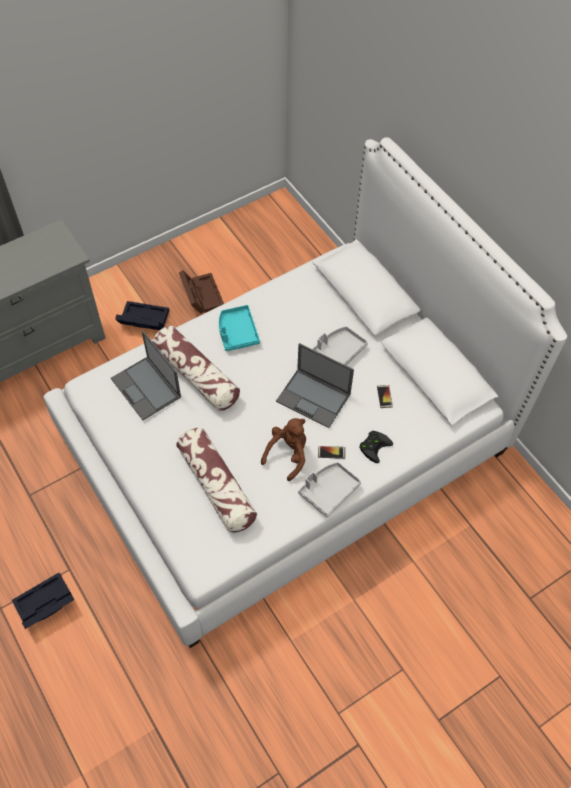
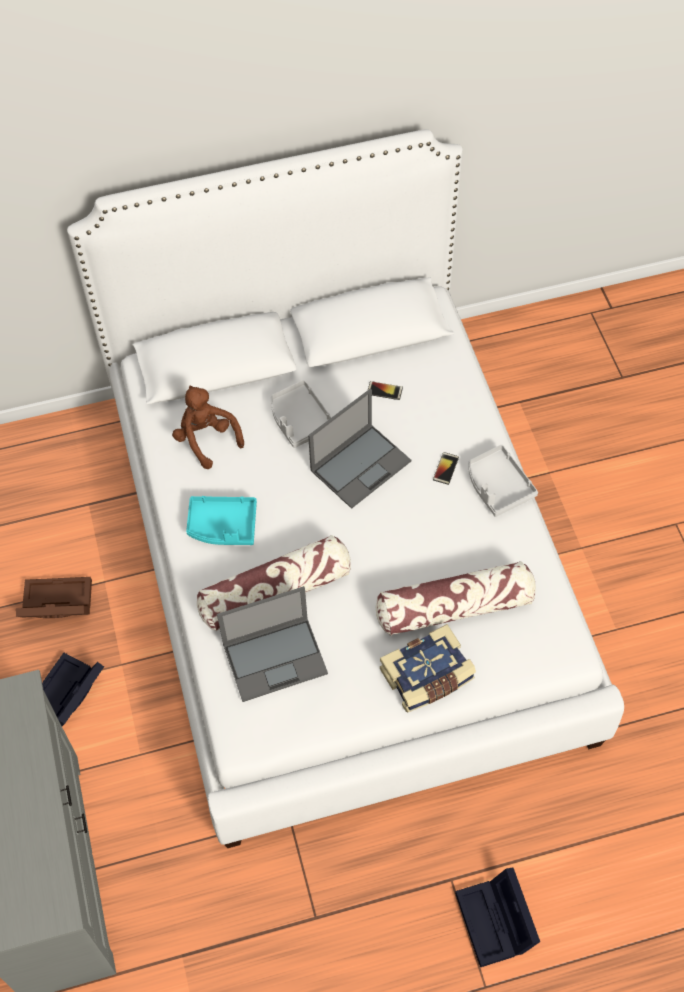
camera: 70 degrees left, 0 degrees up
brown plush toy [261,418,306,481] -> brown plush toy moved to [172,385,244,469]
black game controller [359,431,393,463] -> none
none -> book [380,624,476,712]

